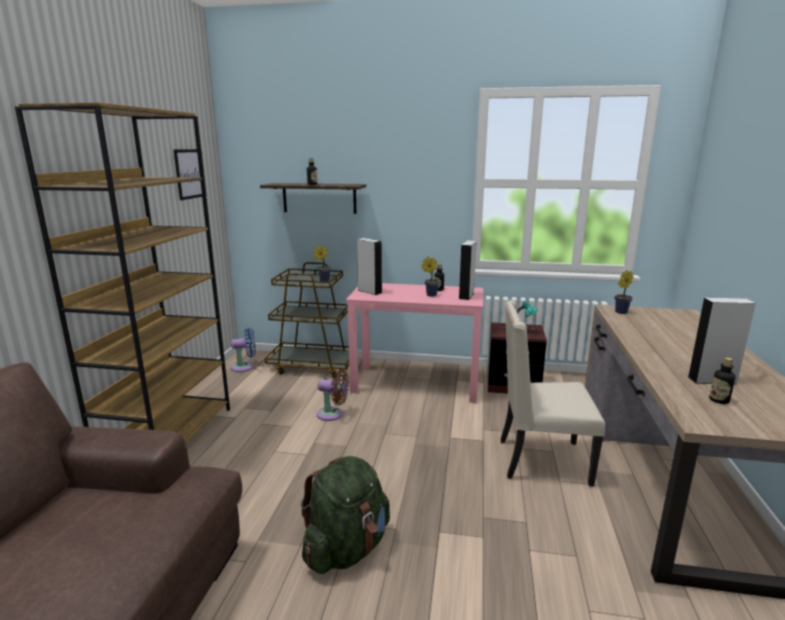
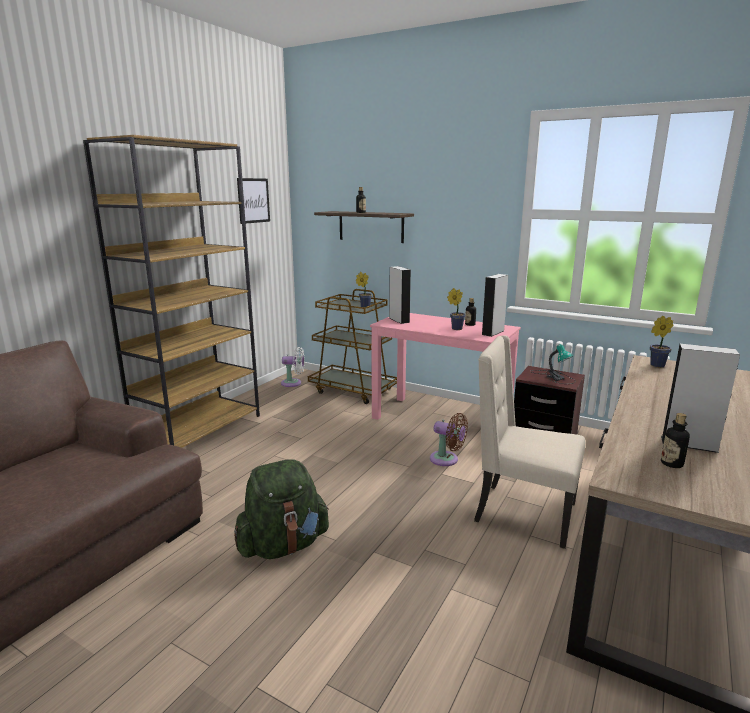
camera: 20 degrees right, 0 degrees up
blue fan [231,328,256,372] -> white fan [281,347,305,387]
brown fan [317,369,349,421] -> brown fan moved to [430,413,468,466]

